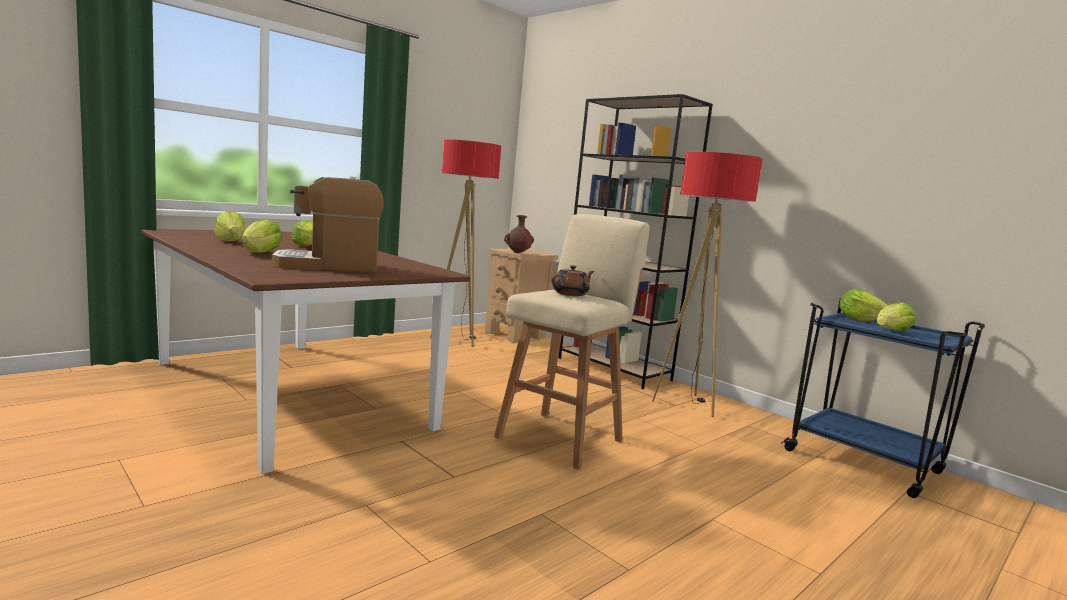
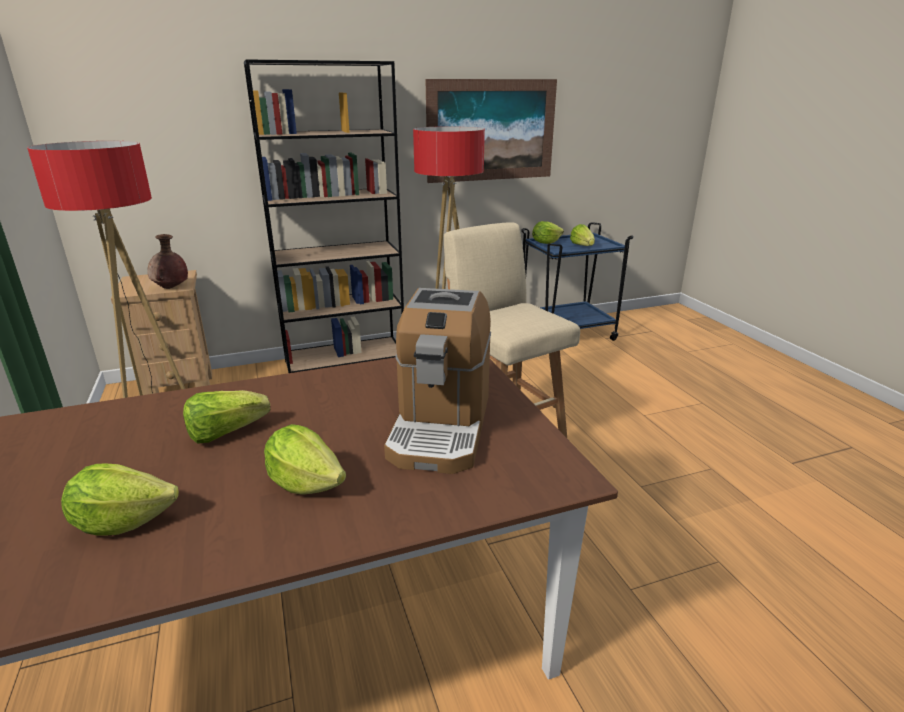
camera: 65 degrees left, 15 degrees up
brown teapot [551,265,594,296] -> none
none -> picture [426,79,557,183]

